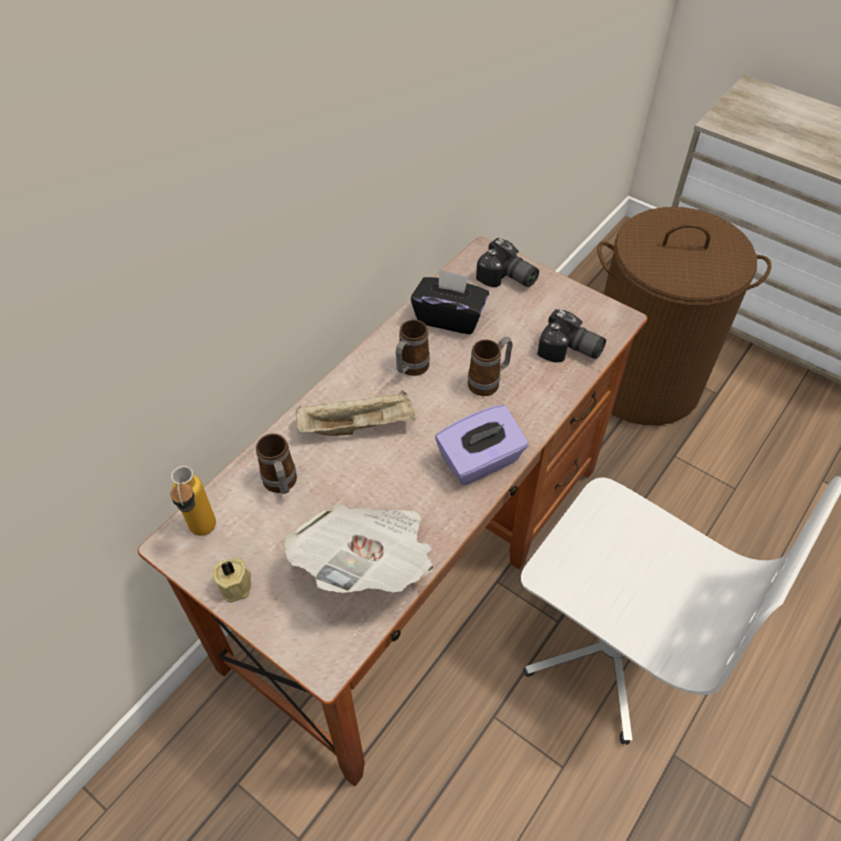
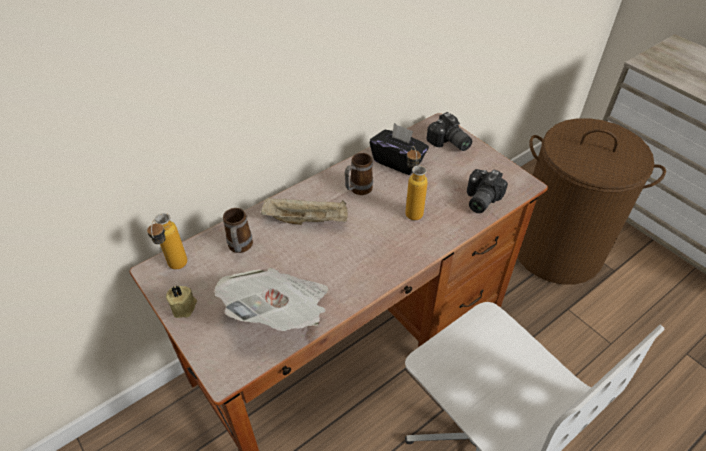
camera: 15 degrees right, 5 degrees down
purple tissue box [435,405,528,485] -> none
mug [468,337,513,396] -> bottle [405,146,428,220]
camera [537,309,606,363] -> camera turned 75 degrees clockwise [467,169,508,213]

